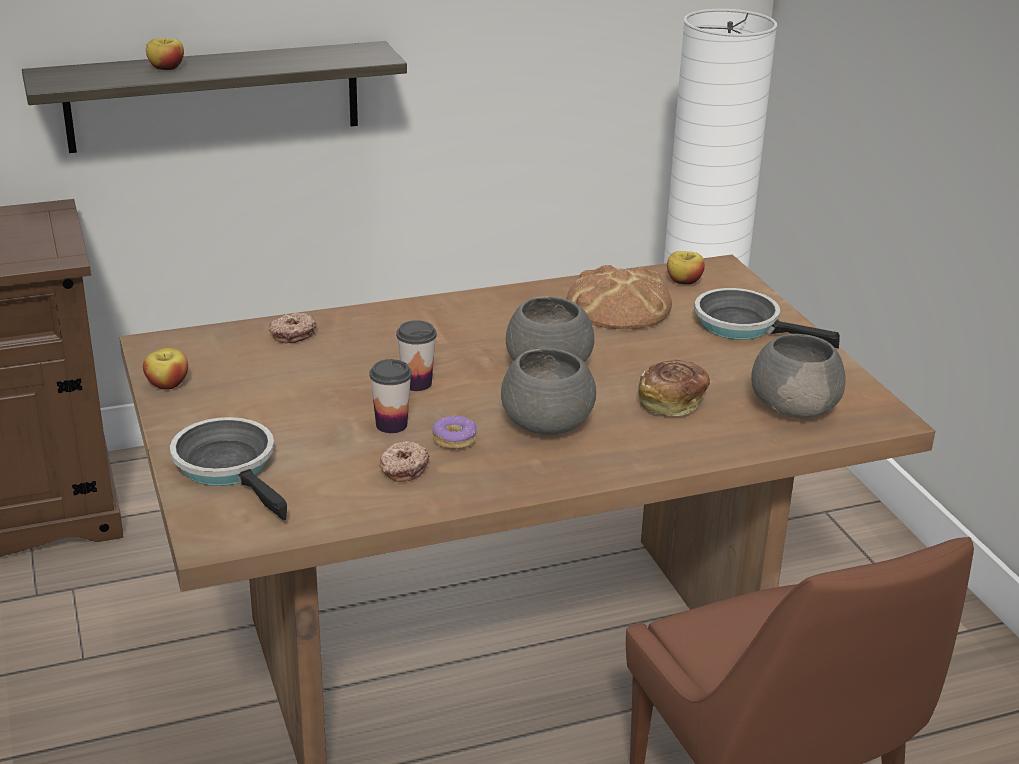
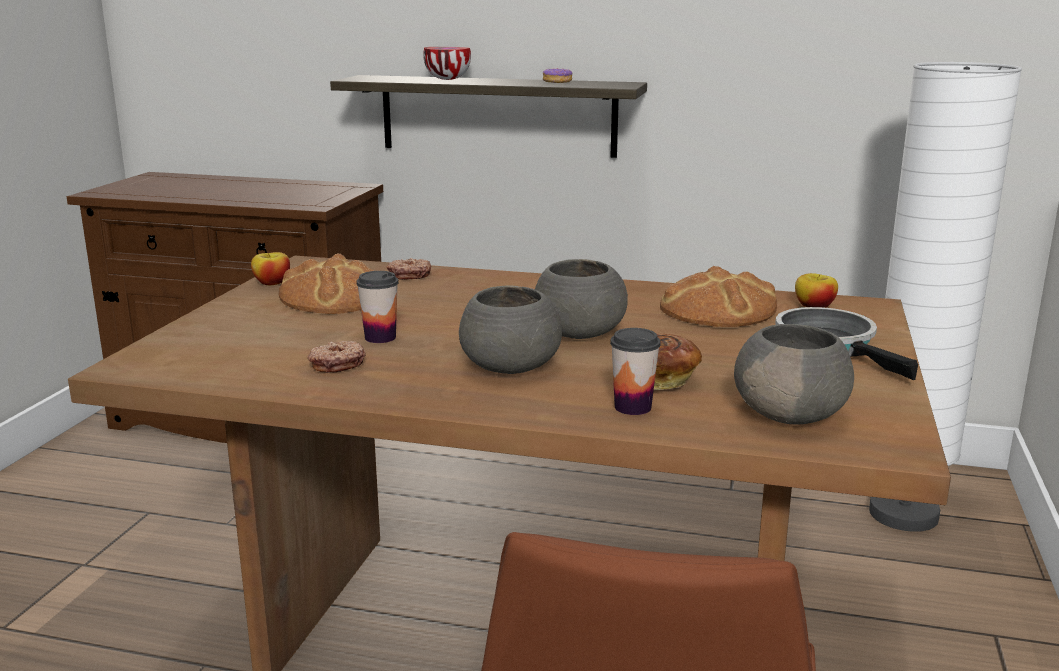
camera: 35 degrees right, 10 degrees down
apple [146,38,184,70] -> bowl [423,47,471,80]
frying pan [170,417,287,521] -> none
cup [396,320,437,391] -> cup moved to [610,328,661,415]
donut [432,415,477,449] -> donut moved to [543,68,572,83]
none -> bread [279,253,374,314]

